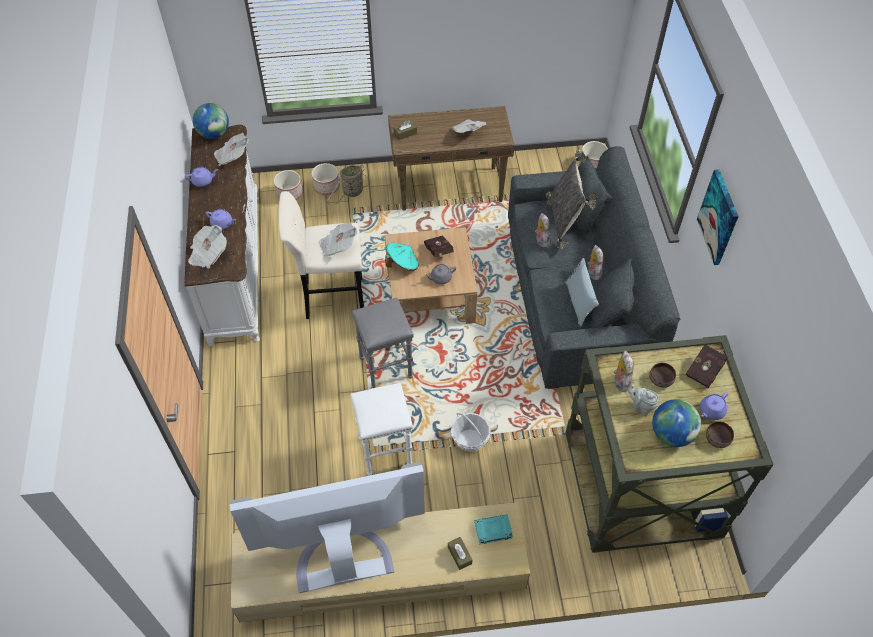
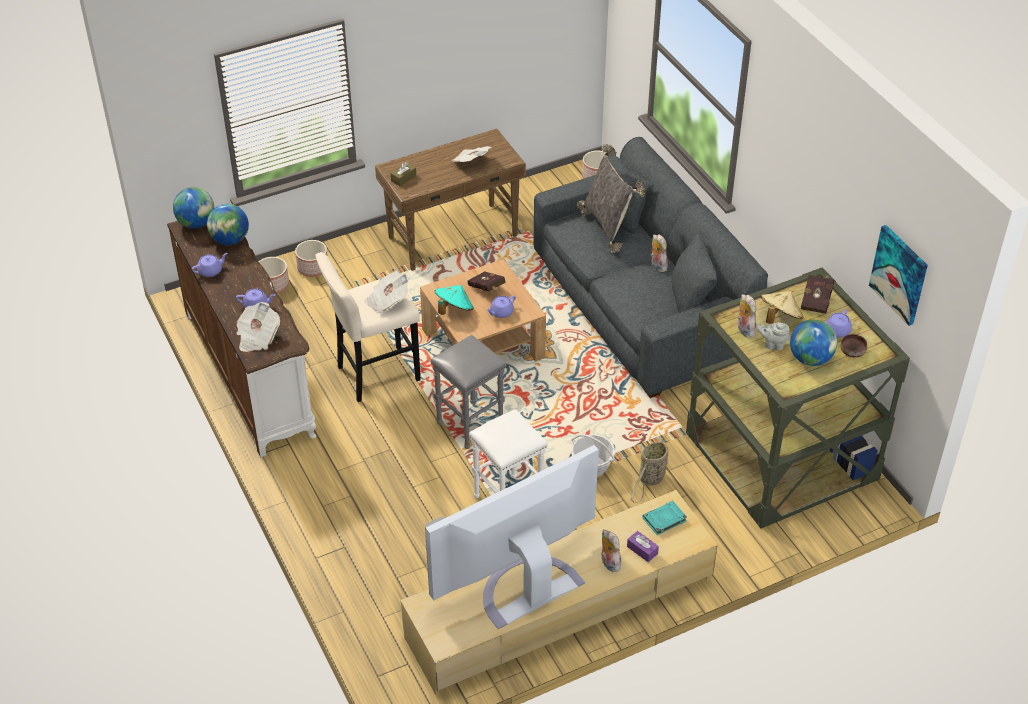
camera: 20 degrees left, 10 degrees down
newspaper [214,133,249,166] -> globe [207,204,249,245]
basket [326,164,371,206] -> basket moved to [630,438,669,503]
grey teapot [424,264,456,285] -> purple teapot [486,295,516,318]
brown tissue box [448,537,472,570] -> purple tissue box [627,531,659,562]
plush toy [535,213,550,247] -> plush toy moved to [601,530,621,572]
blue pillow [565,258,599,327] -> none
brown bowl [649,363,676,387] -> beige hat [761,291,803,324]
picture [697,169,739,265] -> picture moved to [869,225,928,326]

